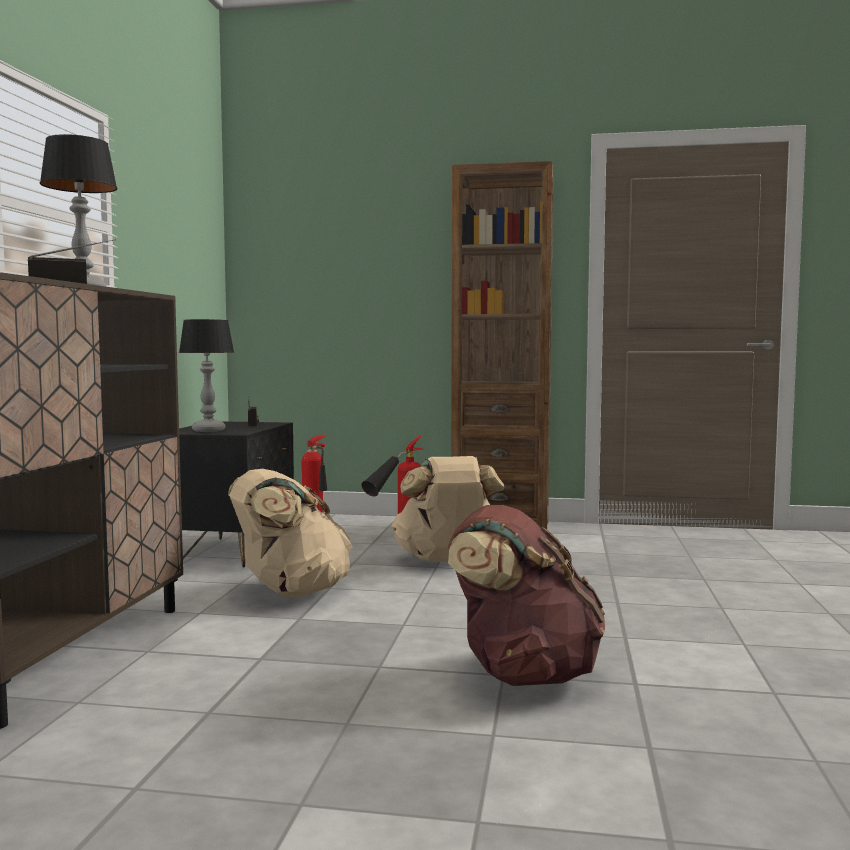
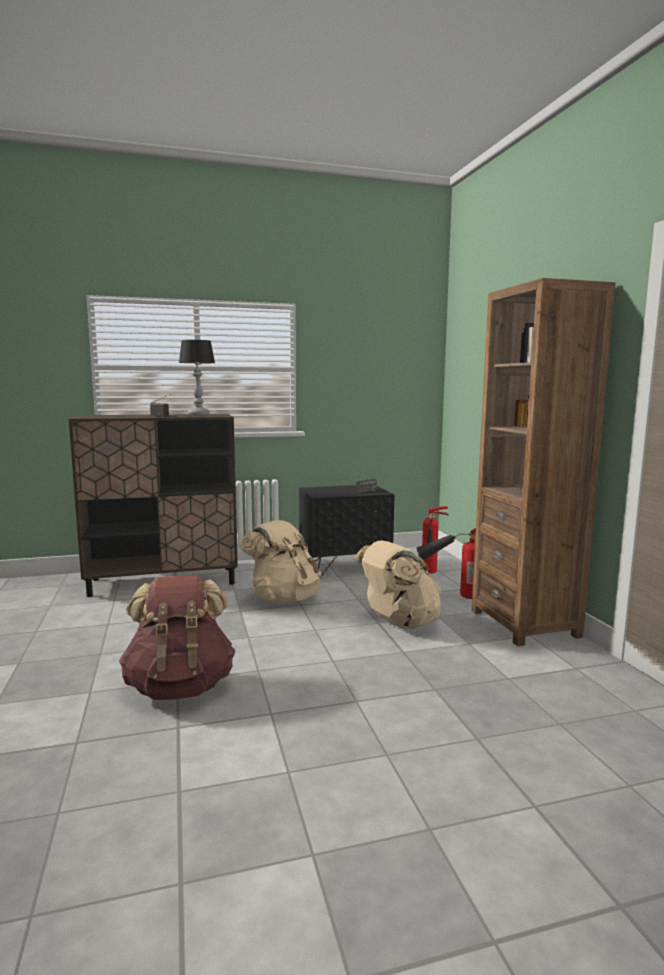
camera: 65 degrees right, 5 degrees up
table lamp [179,319,234,432] -> none

